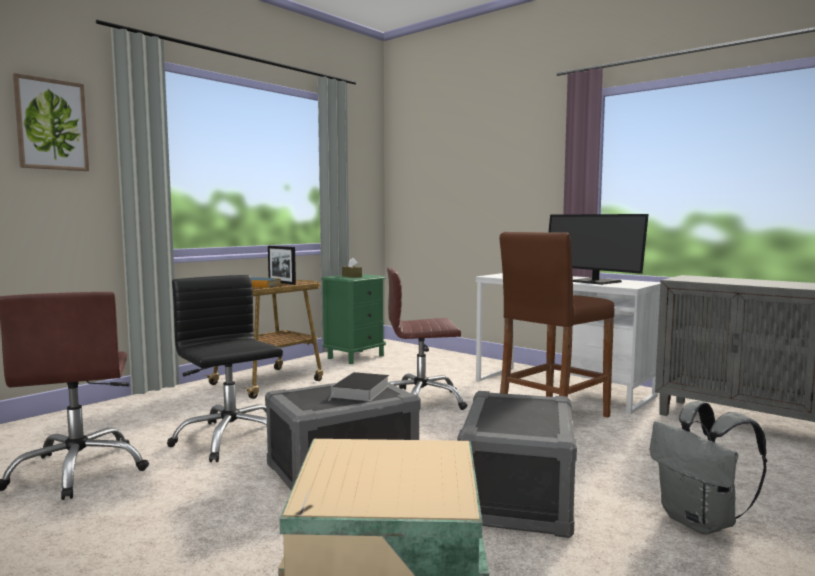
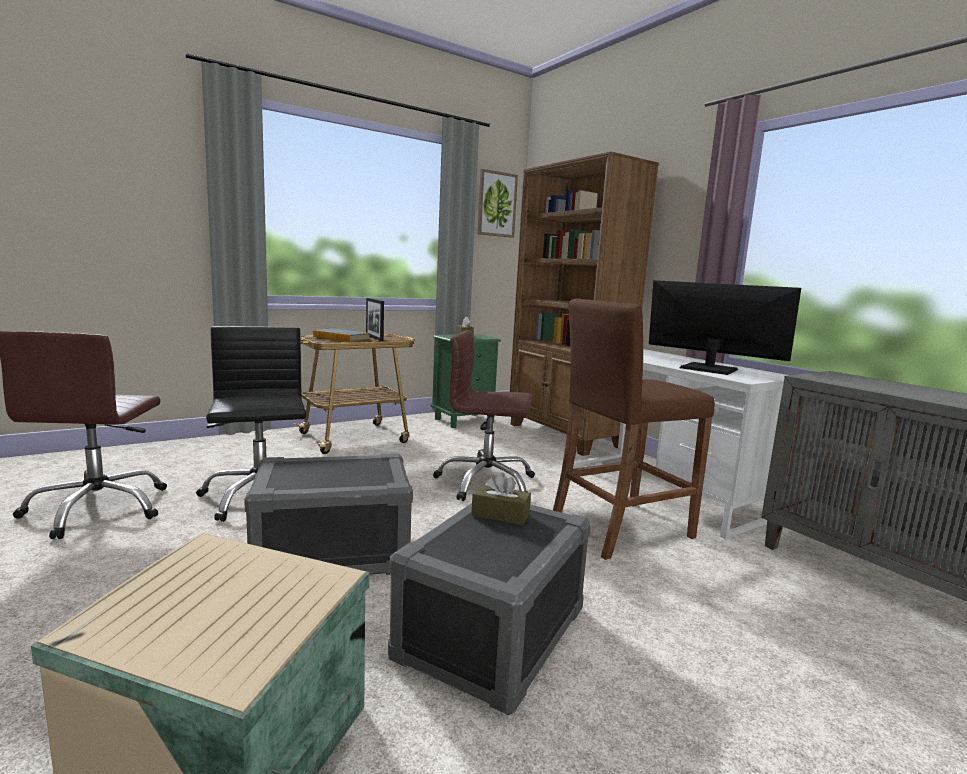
camera: 15 degrees right, 5 degrees up
picture [13,73,89,171] -> picture moved to [477,169,518,238]
book [328,372,389,401] -> none
monitor [549,214,649,285] -> monitor turned 150 degrees clockwise [649,280,801,375]
grey backpack [650,401,767,535] -> none
none -> brown tissue box [471,473,531,525]
none -> brown bookcase [510,152,659,456]

